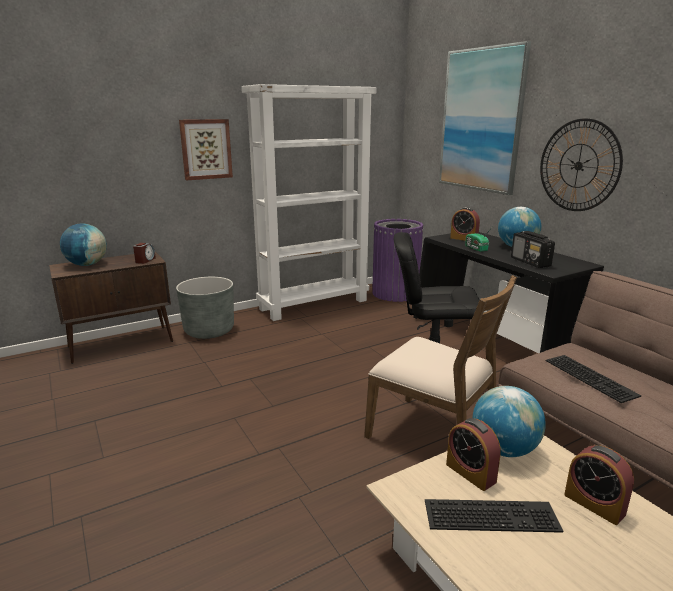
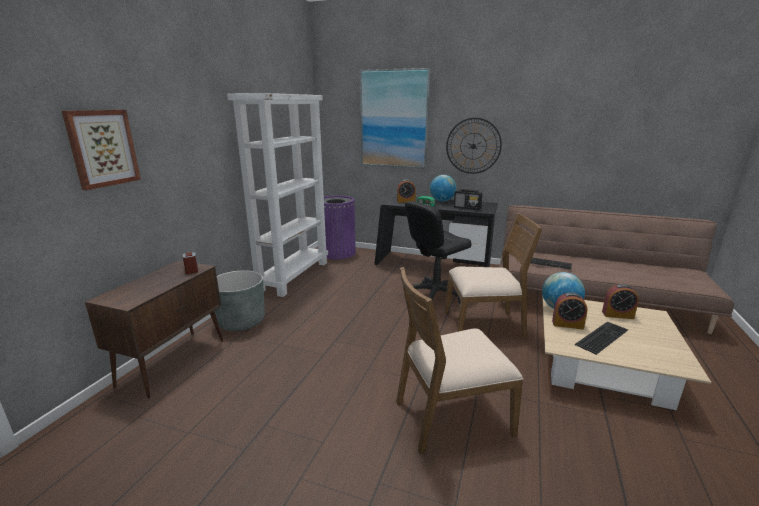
camera: 40 degrees left, 0 degrees up
globe [60,223,107,266] -> none
picture [179,119,233,181] -> picture moved to [62,110,141,190]
none -> brown chair [396,267,523,454]

